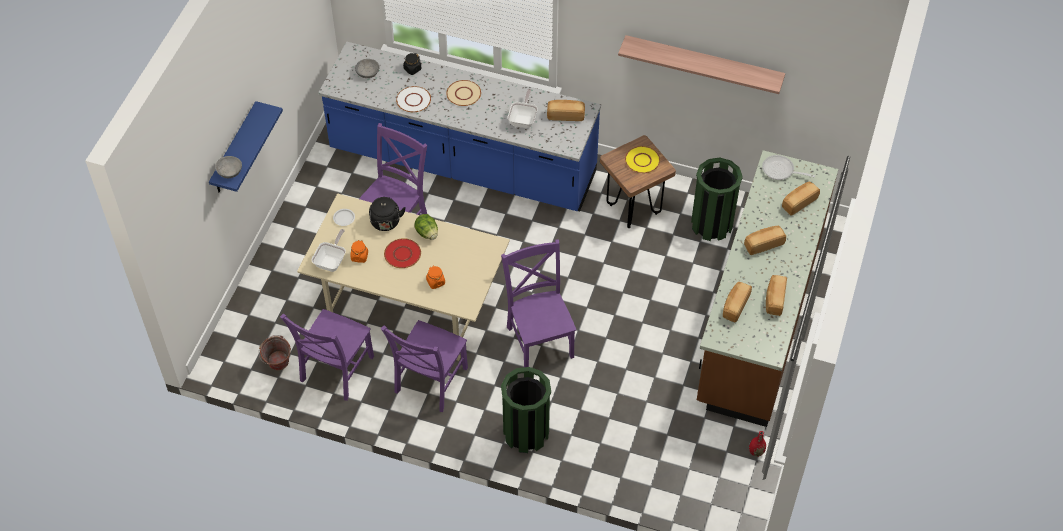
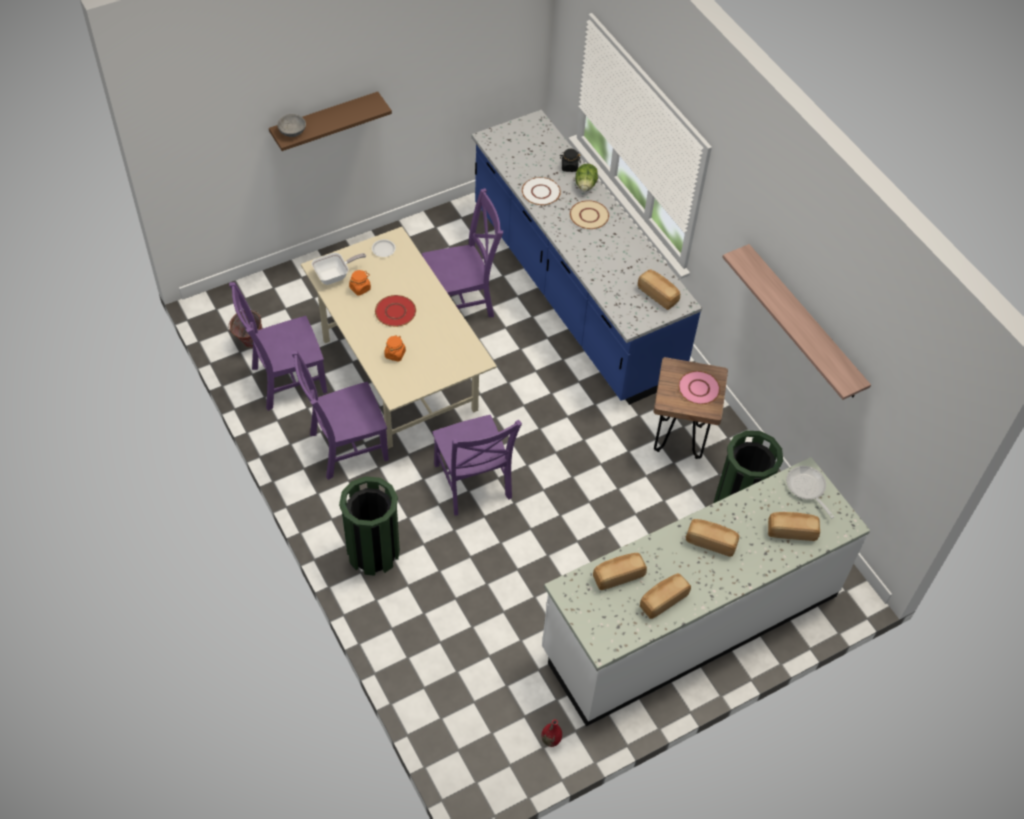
camera: 40 degrees right, 0 degrees up
blue shelf [209,101,283,192] -> brown shelf [269,92,392,151]
grey bowl [355,59,379,78] -> none
black kettle [369,197,406,231] -> none
lettuce [414,214,438,240] -> lettuce moved to [575,164,598,191]
purple chair [501,239,576,367] -> purple chair turned 135 degrees clockwise [432,415,522,515]
frying pan [508,89,538,128] -> none
yellow plate [625,146,660,173] -> pink plate [678,371,720,404]
brown counter [697,150,838,427] -> white counter [542,457,870,726]

